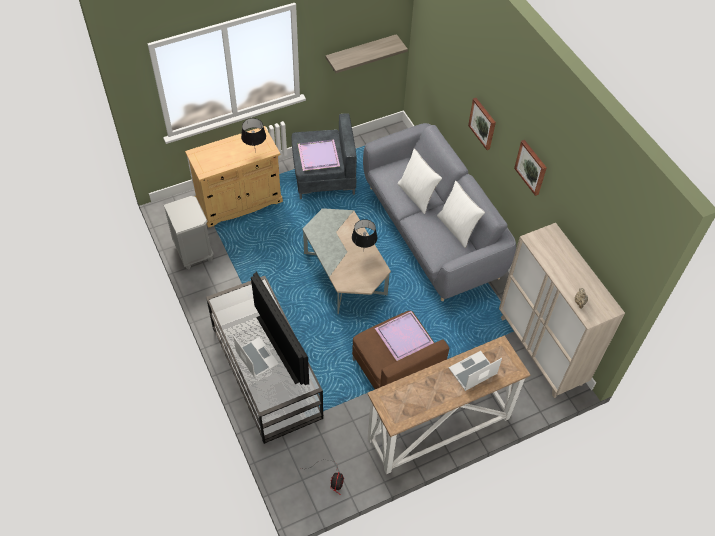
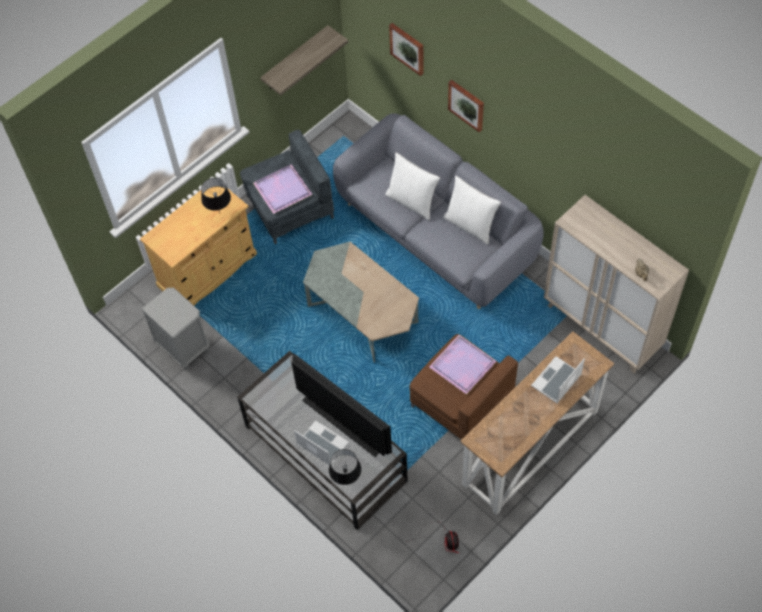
camera: 15 degrees left, 5 degrees up
black table lamp [352,219,377,248] -> black table lamp moved to [329,449,361,485]
picture [514,140,547,196] -> picture moved to [389,23,423,76]

